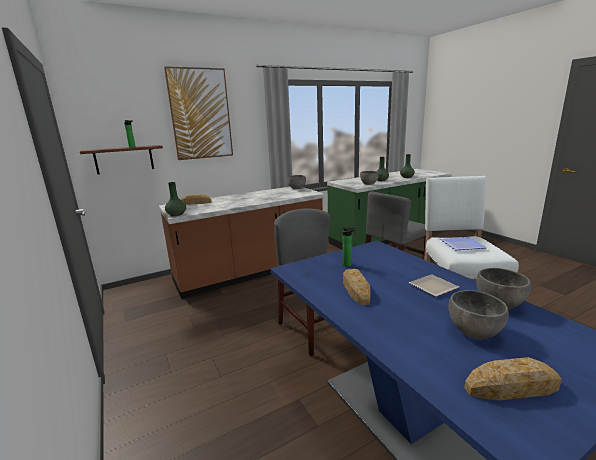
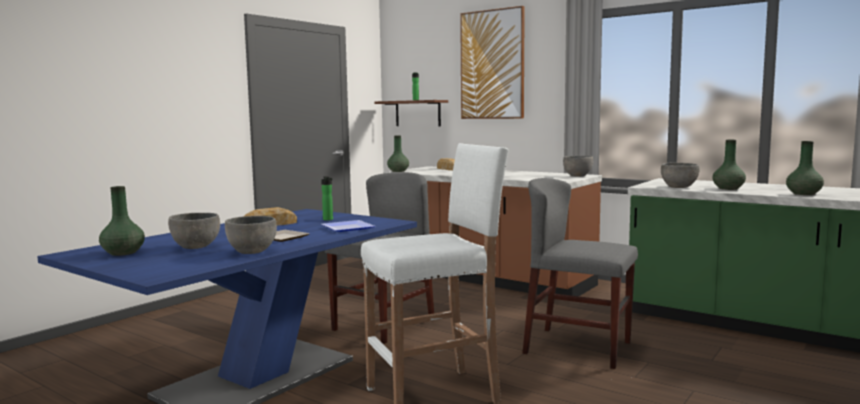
camera: 65 degrees right, 10 degrees down
plate [440,237,487,250] -> plate moved to [321,220,375,232]
bread [464,357,562,401] -> green vase [99,186,145,256]

